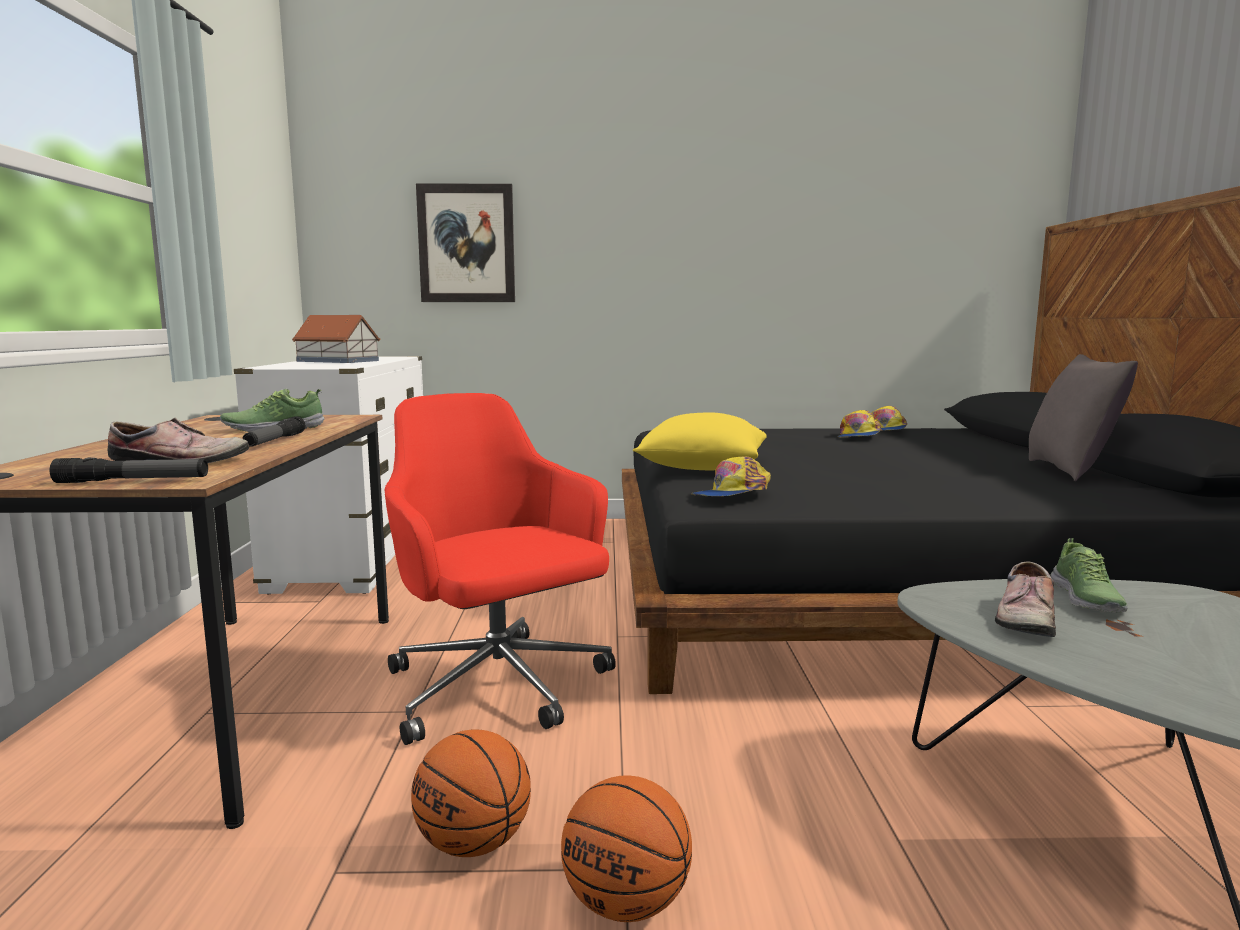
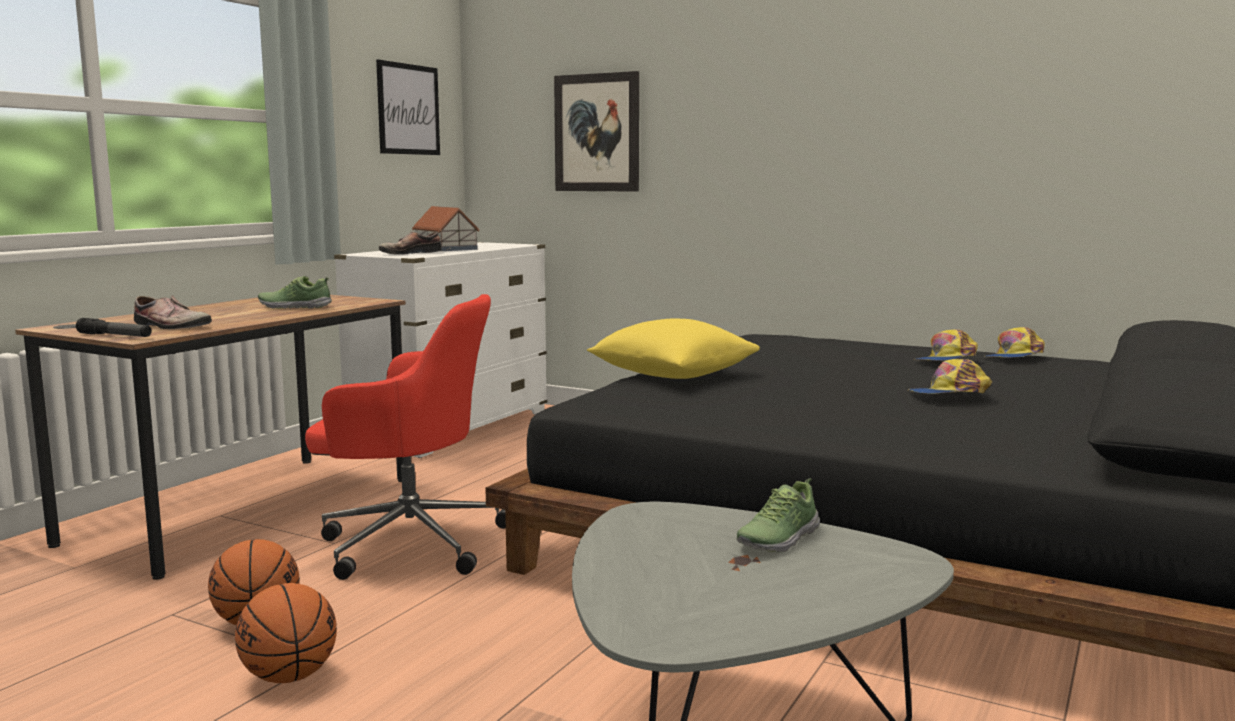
camera: 30 degrees right, 0 degrees up
flashlight [242,416,305,447] -> none
red office chair [385,393,616,745] -> red office chair turned 105 degrees clockwise [305,294,506,580]
cap [691,456,771,496] -> cap moved to [908,359,992,394]
shoe [995,562,1056,637] -> shoe moved to [379,232,441,255]
grey pillow [1029,354,1138,481] -> none
none -> picture [376,60,440,155]

